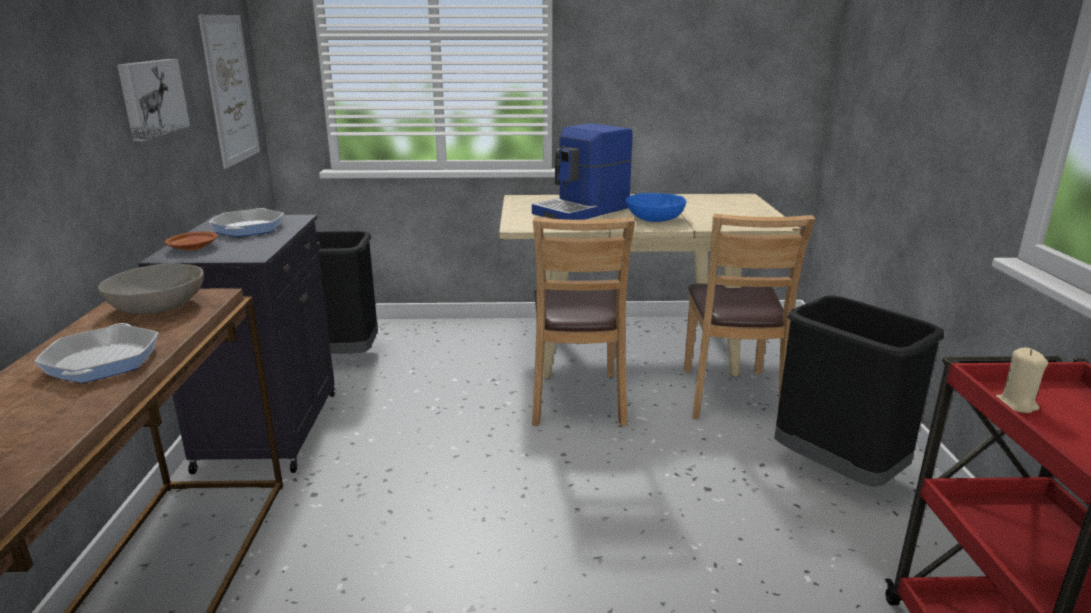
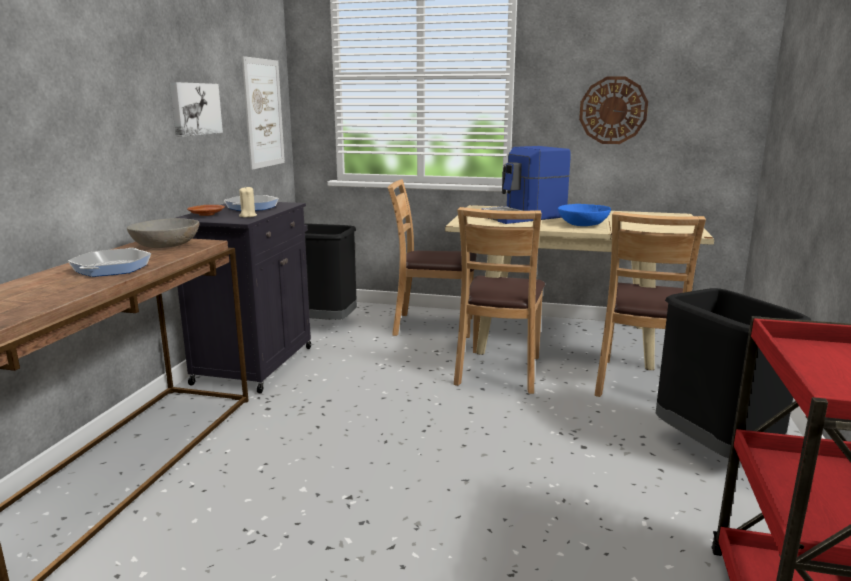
camera: 15 degrees right, 5 degrees down
beige candle [996,348,1048,413] -> beige candle moved to [239,186,257,217]
none -> brown chair [388,179,476,338]
none -> wall clock [579,76,648,144]

